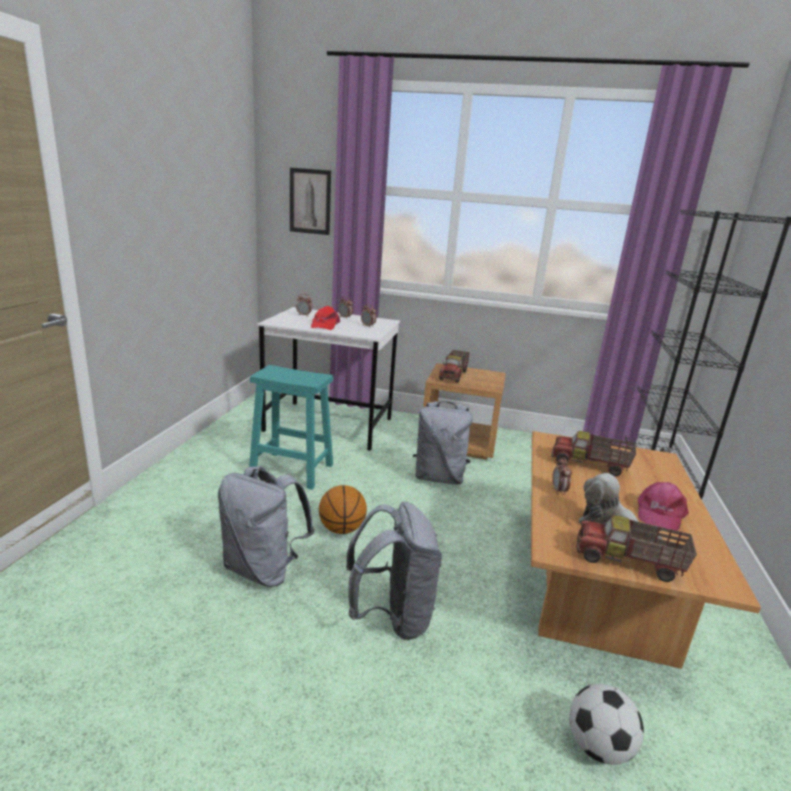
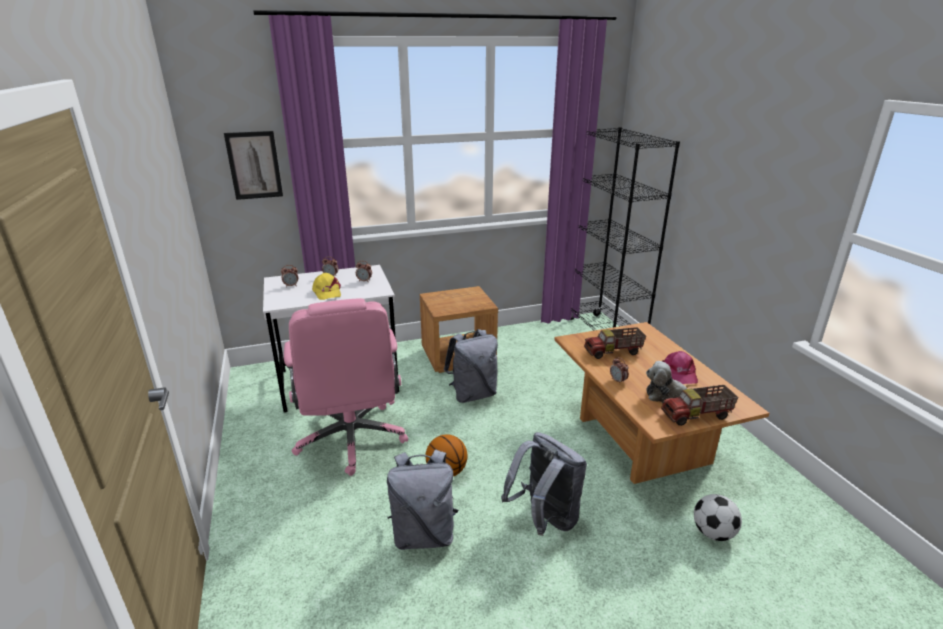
camera: 30 degrees left, 5 degrees up
turquoise stool [249,365,333,490] -> pink office chair [284,298,408,476]
red cap [311,306,340,330] -> yellow cap [312,273,341,300]
toy truck [439,350,470,383] -> none

